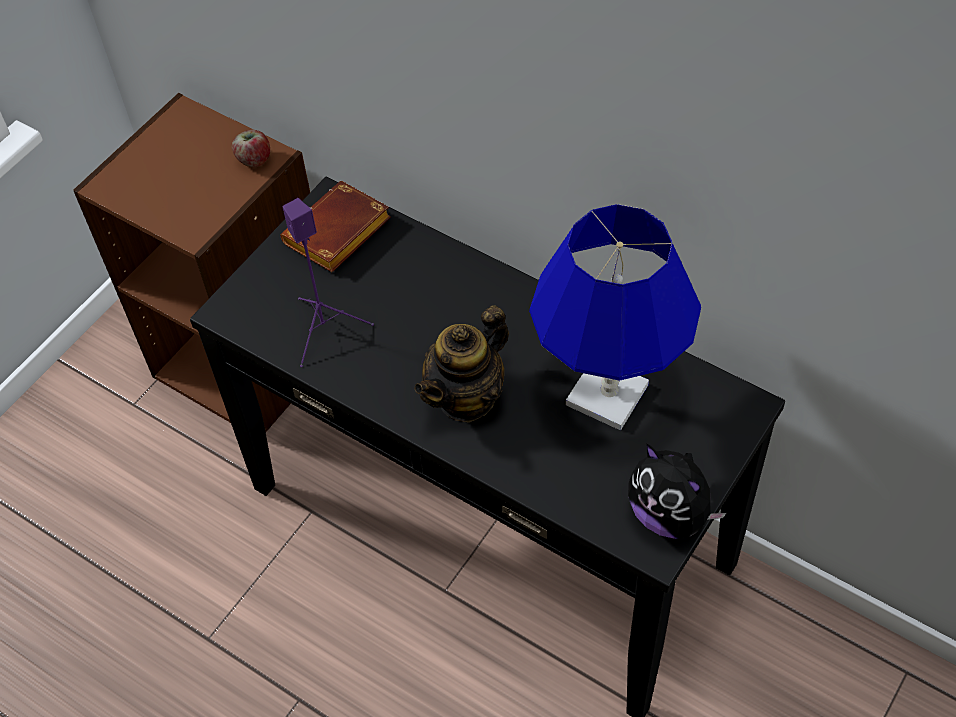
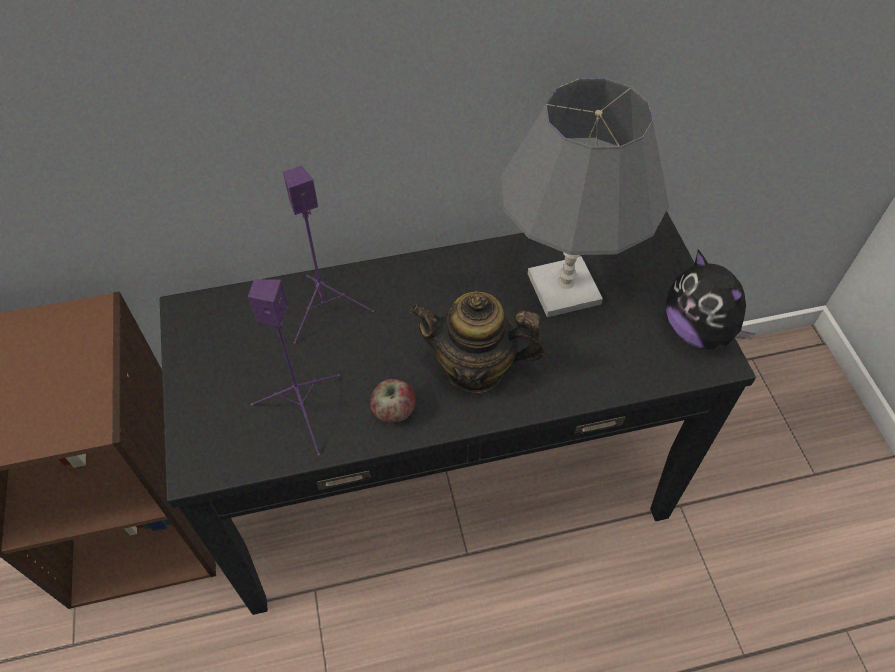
camera: 50 degrees left, 0 degrees up
apple [232,130,270,167] -> apple moved to [370,379,415,423]
brown book [281,181,391,272] -> none
teapot [414,305,509,423] -> teapot turned 105 degrees clockwise [410,291,545,393]
blue table lamp [529,204,701,431] -> grey table lamp [501,78,669,317]
plush toy [628,444,726,539] -> plush toy turned 60 degrees clockwise [666,249,756,349]
none -> purple speaker [283,166,374,344]

